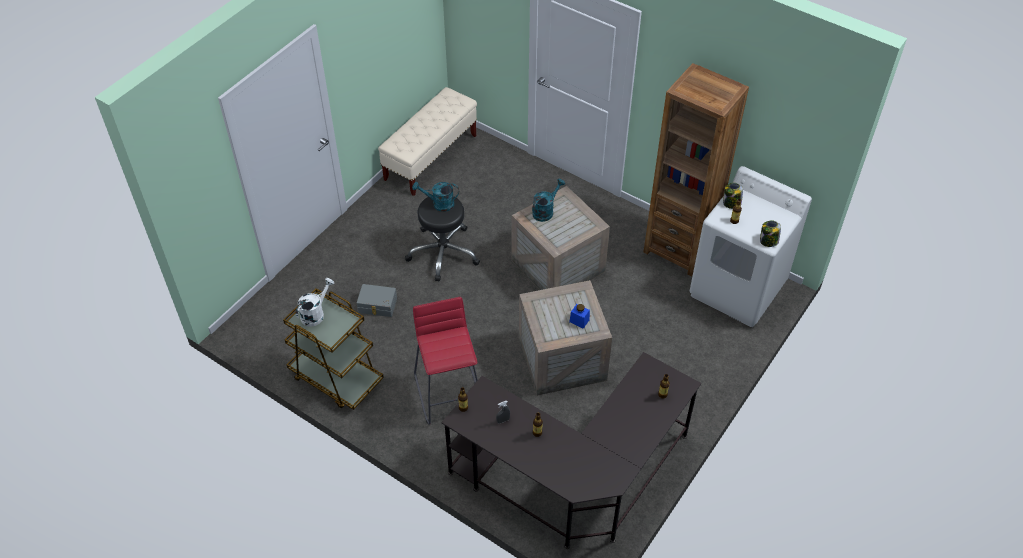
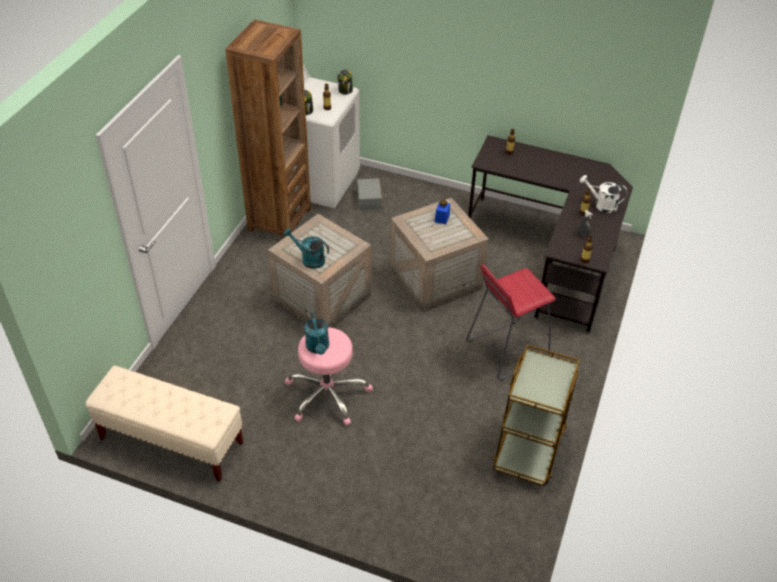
camera: 105 degrees left, 5 degrees down
white watering can [296,278,334,327] -> white watering can moved to [580,175,627,213]
grey storage box [357,284,397,317] -> grey storage box moved to [357,178,383,210]
black stool [405,196,480,281] -> pink stool [285,327,373,425]

